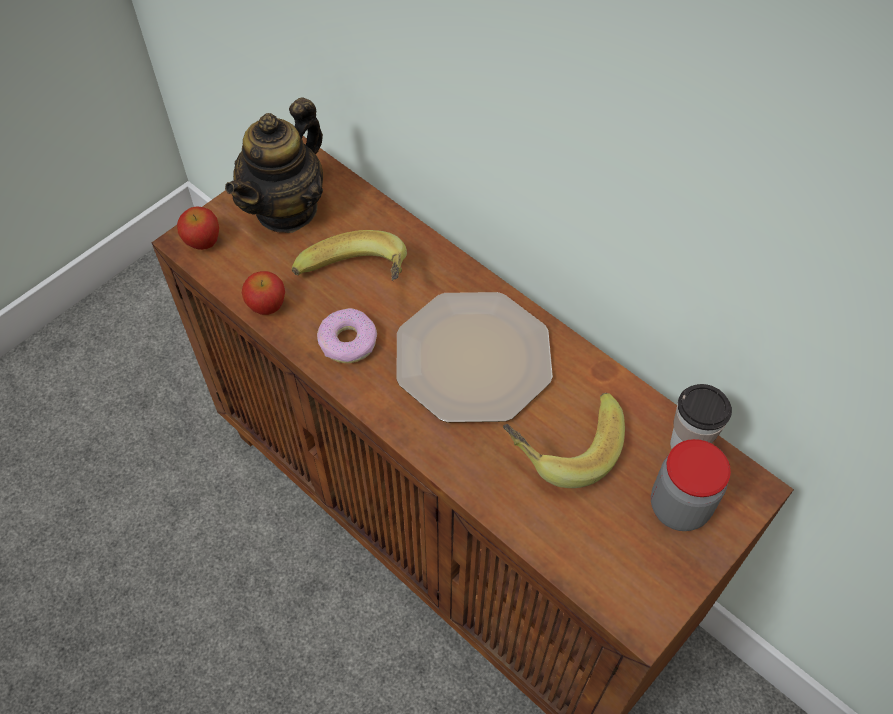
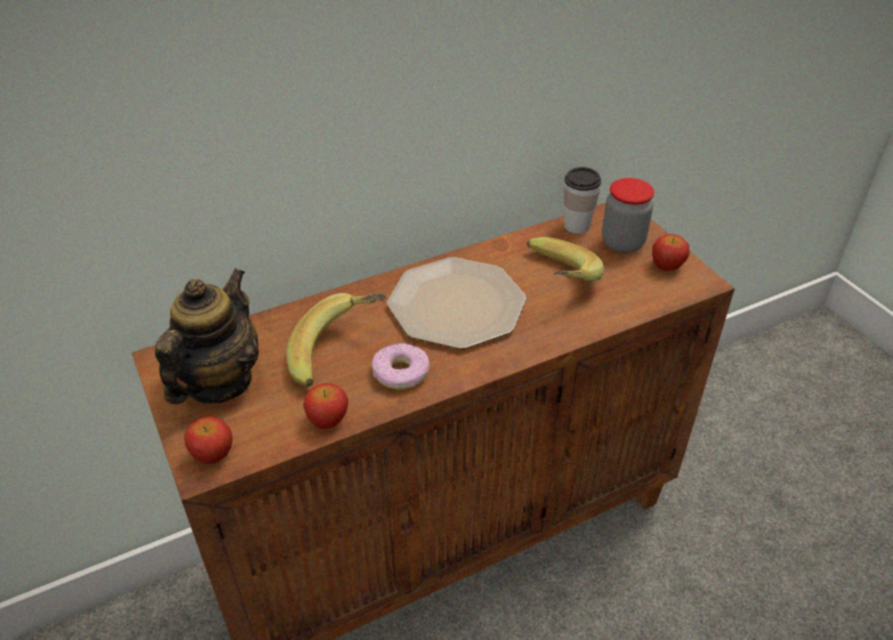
camera: 70 degrees left, 15 degrees down
teapot [225,97,323,233] -> teapot turned 120 degrees counterclockwise [155,268,259,404]
none -> apple [652,234,690,271]

